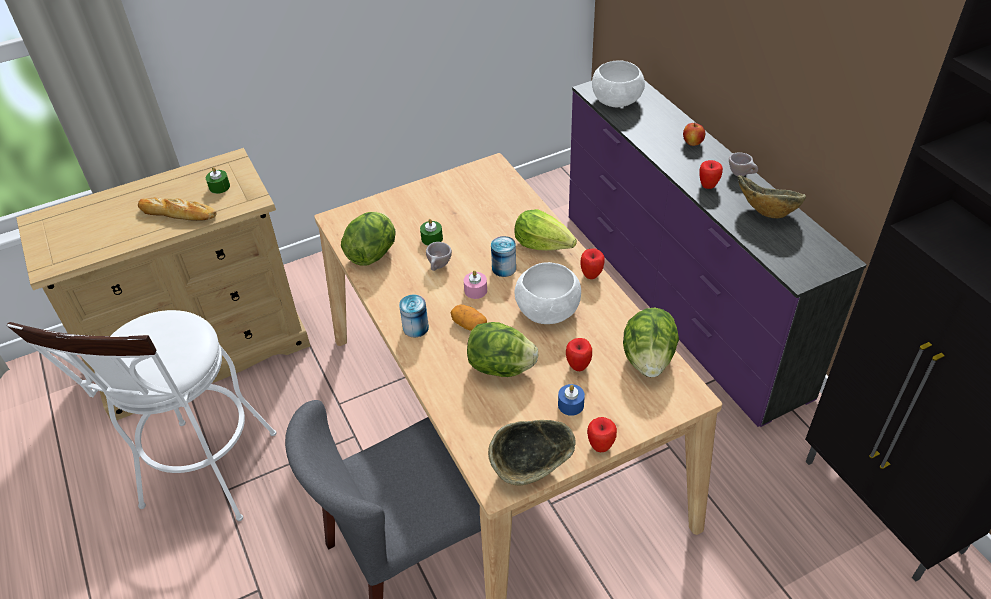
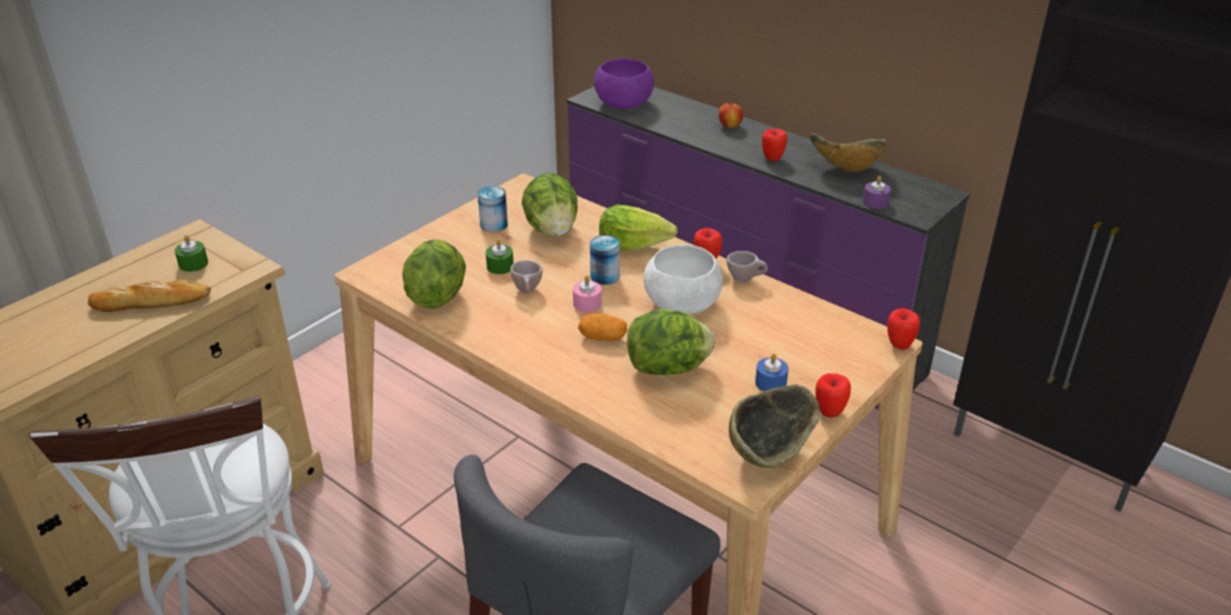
camera: 25 degrees left, 10 degrees down
can [399,295,429,337] -> can moved to [478,186,508,232]
apple [566,338,592,371] -> apple moved to [887,308,920,350]
white bowl [592,60,645,107] -> purple bowl [594,58,654,109]
lettuce [623,308,679,377] -> lettuce moved to [522,173,578,237]
beige cup [729,152,758,176] -> beige cup moved to [726,251,768,282]
none -> purple candle [863,176,891,209]

